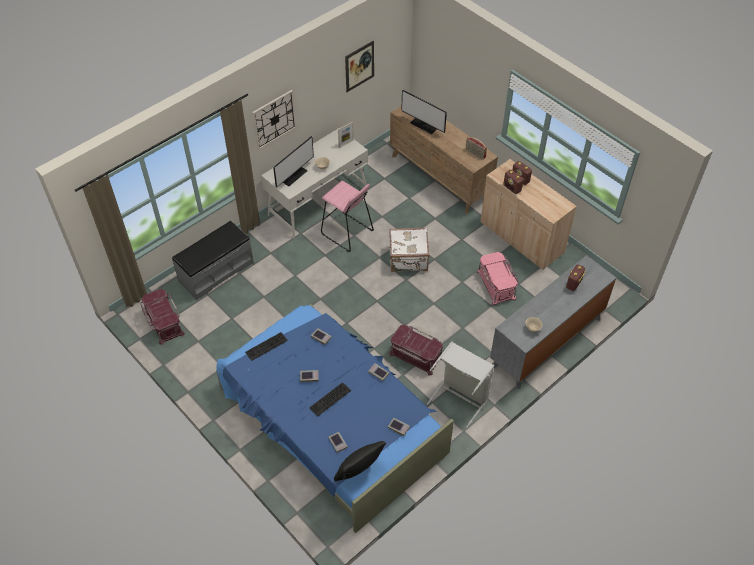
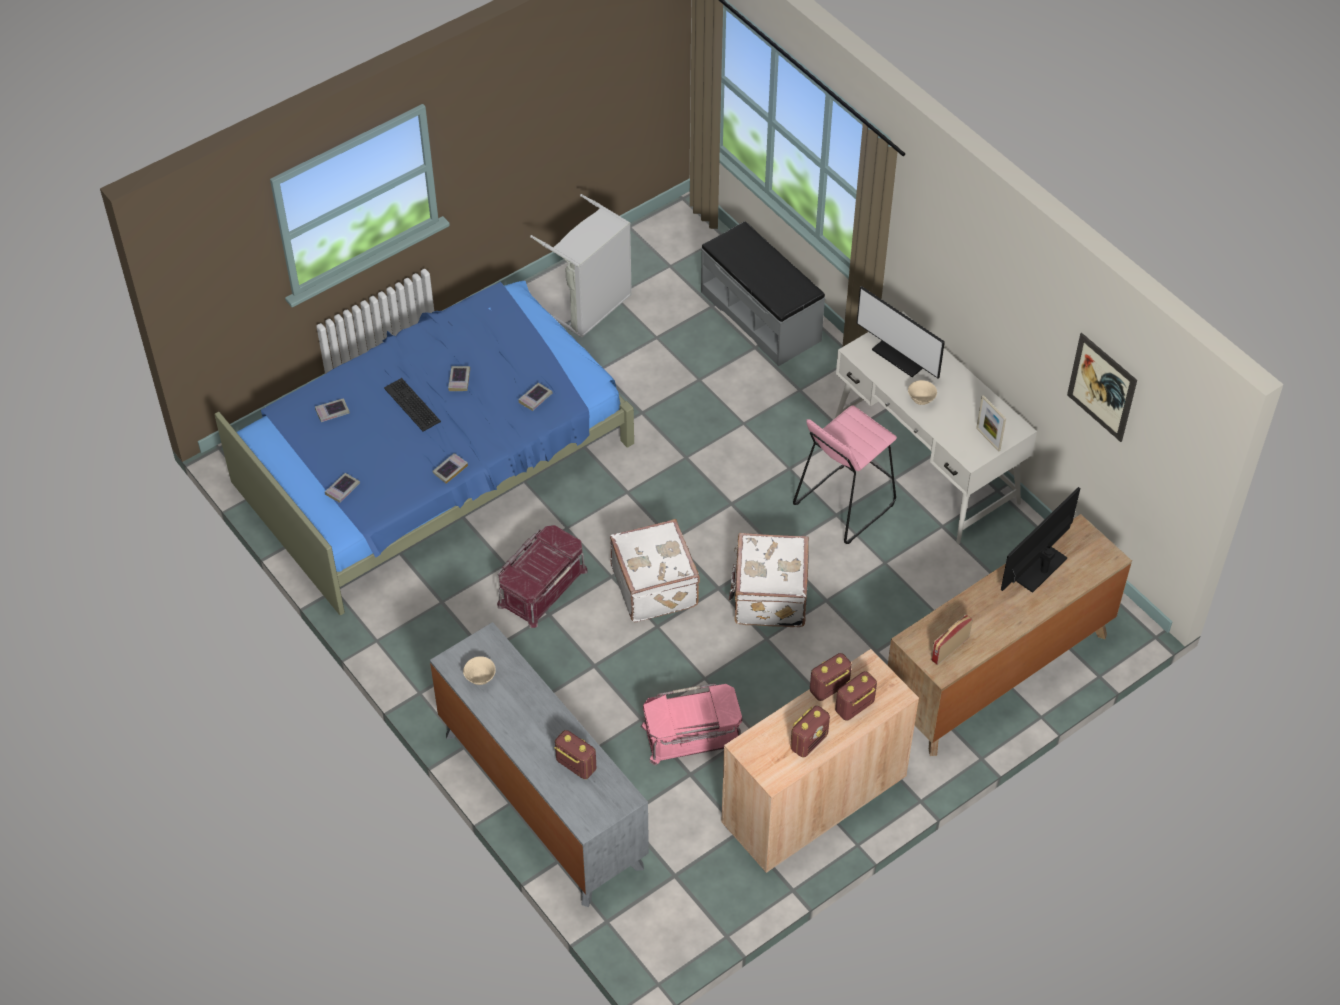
camera: 95 degrees right, 0 degrees up
red storage box [140,289,185,345] -> none
keyboard [245,332,288,361] -> none
wall clock [252,90,296,150] -> none
black pillow [334,441,386,481] -> none
grey laundry basket [427,341,494,428] -> grey laundry basket moved to [530,194,632,338]
none -> white suitcase [610,519,700,622]
none -> radio [791,706,830,757]

